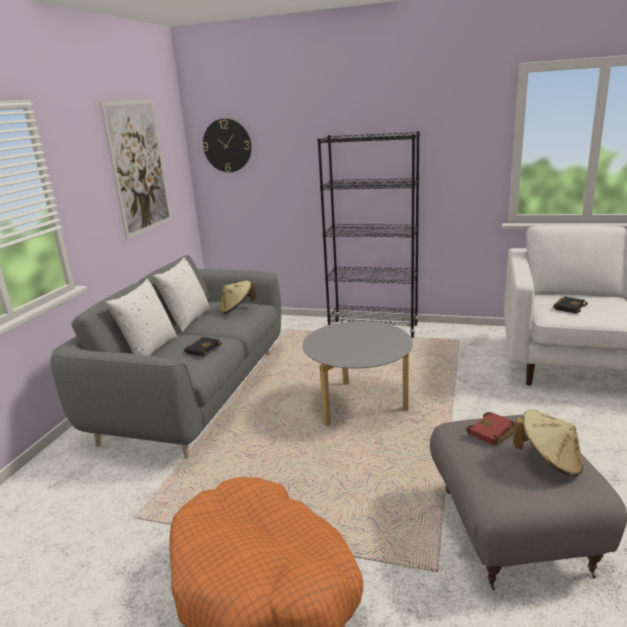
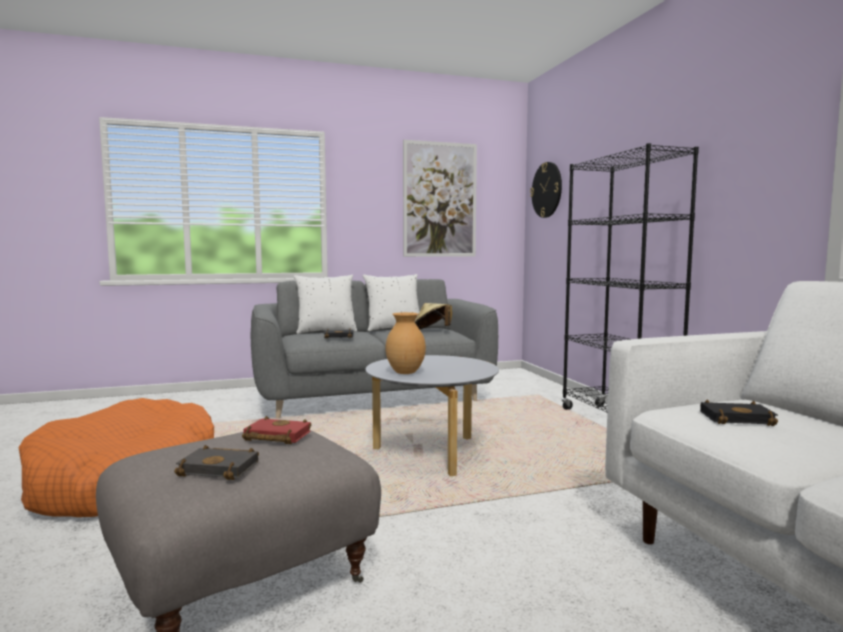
camera: 55 degrees right, 15 degrees down
beige hat [513,410,583,476] -> black book [174,445,259,480]
none -> brown vase [386,312,426,374]

